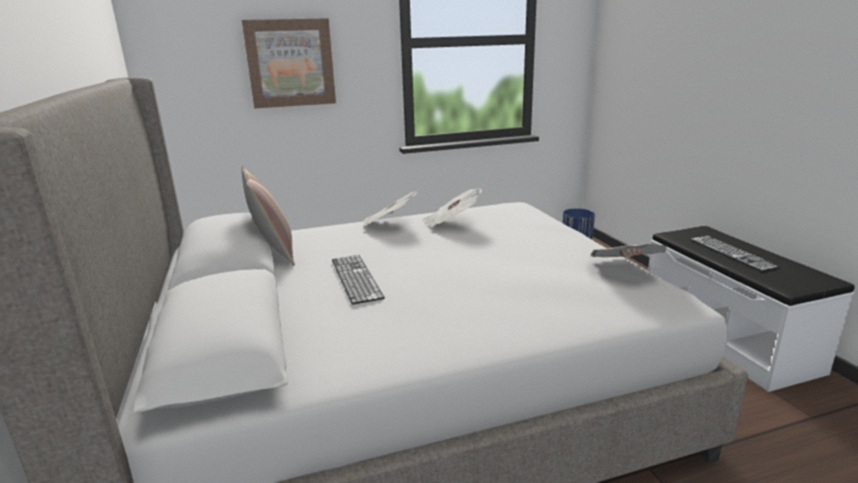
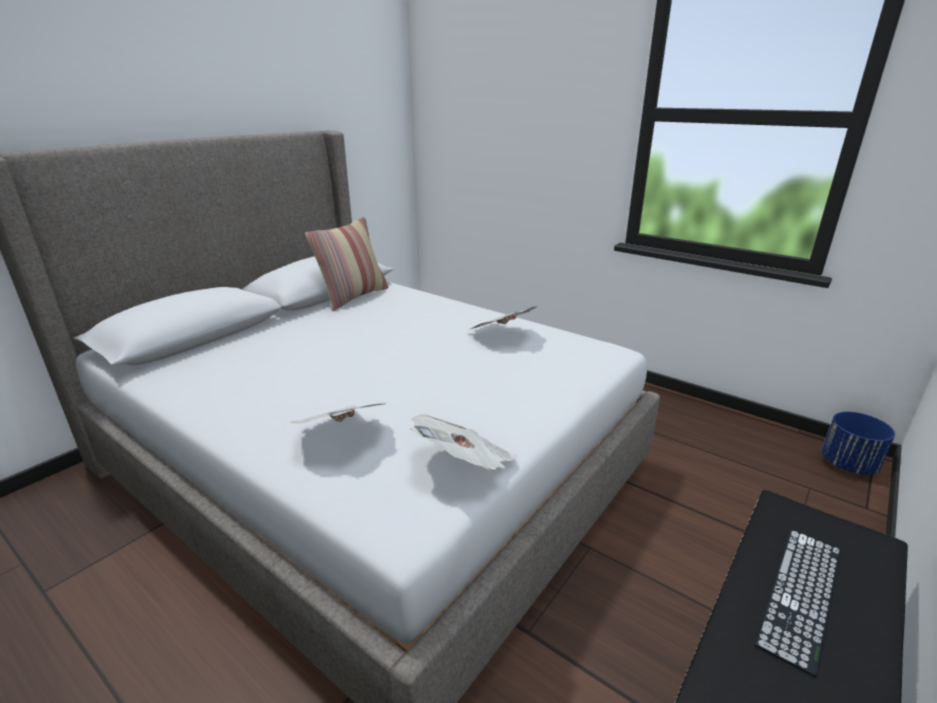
camera: 55 degrees right, 5 degrees up
picture [242,18,336,108] -> none
keyboard [332,255,385,305] -> none
newspaper [363,192,417,227] -> newspaper moved to [290,404,382,423]

